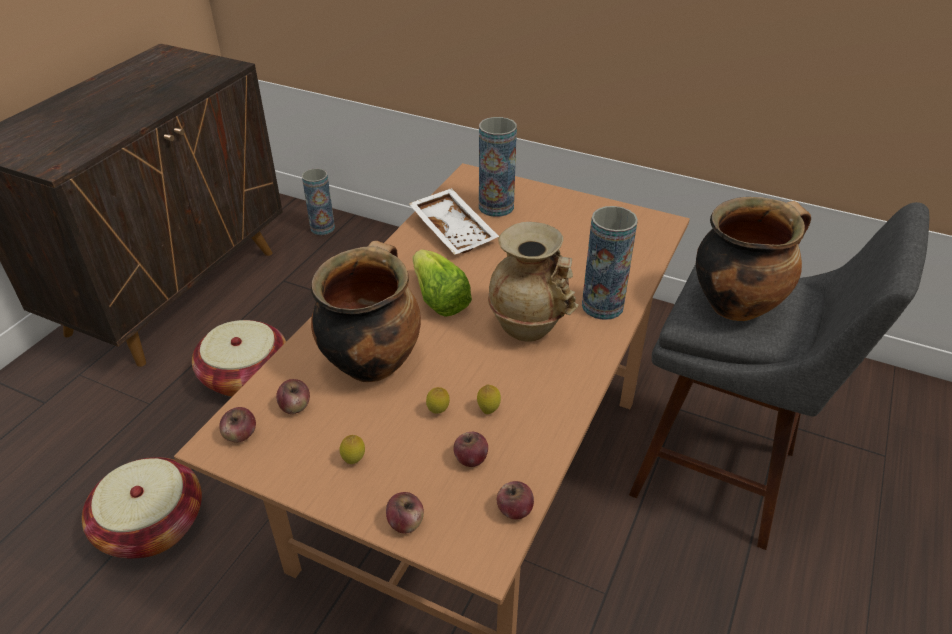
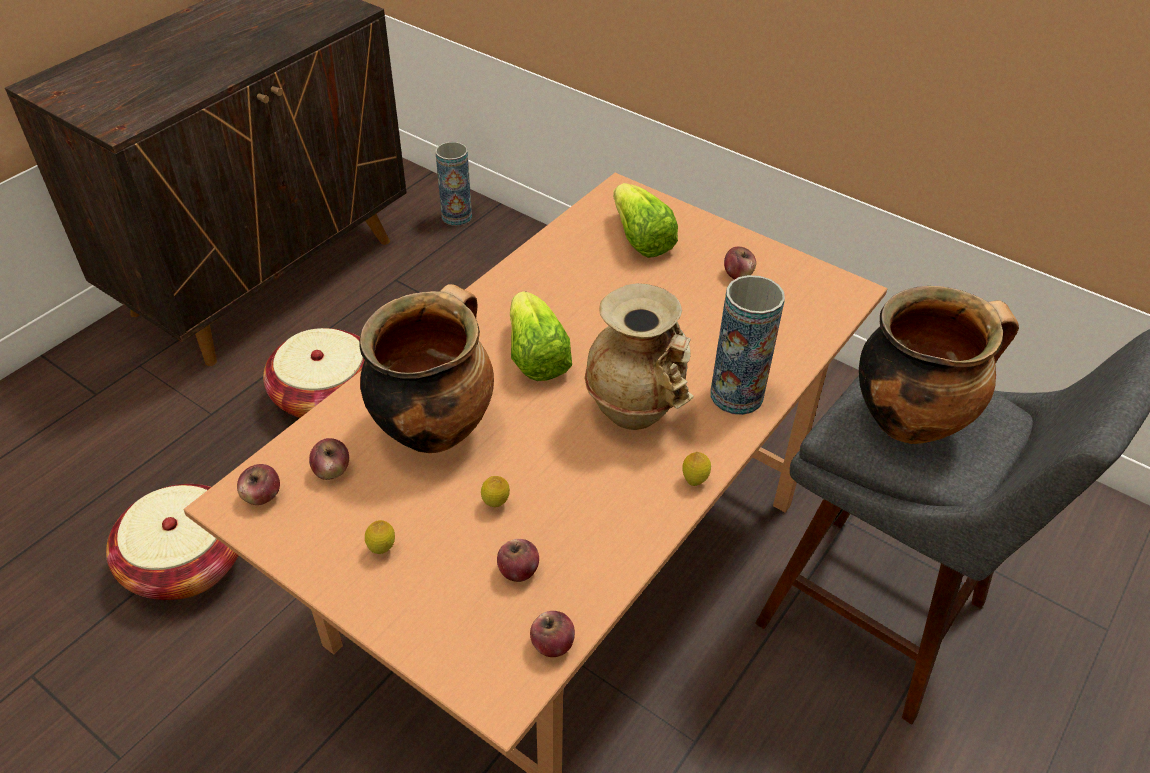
camera: 10 degrees right, 5 degrees up
apple [386,492,424,534] -> apple moved to [724,247,756,280]
white tray [409,188,499,255] -> none
lemon [477,384,501,414] -> lemon moved to [682,452,711,486]
vase [479,117,517,217] -> lettuce [613,183,678,258]

